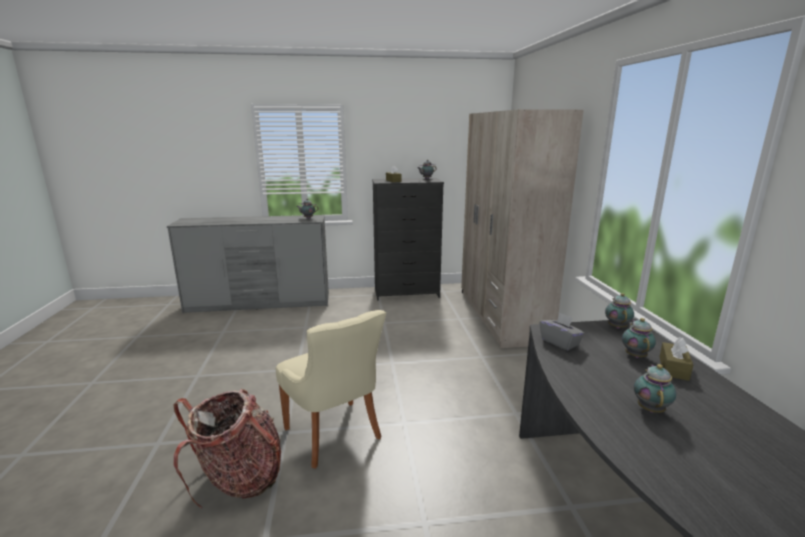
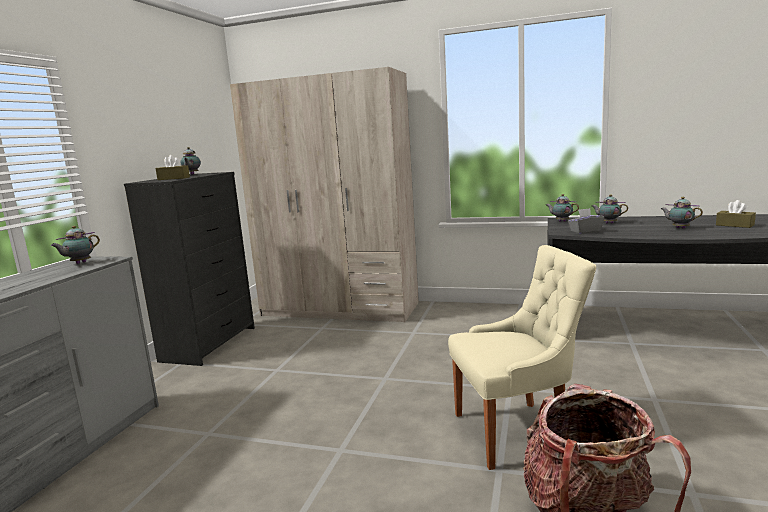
camera: 65 degrees left, 5 degrees down
brown tissue box [659,337,693,381] -> brown tissue box moved to [716,200,756,228]

